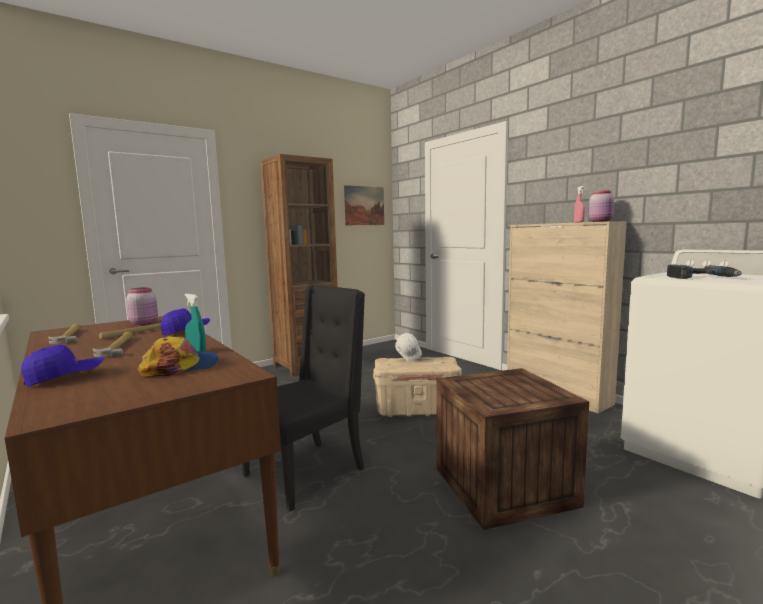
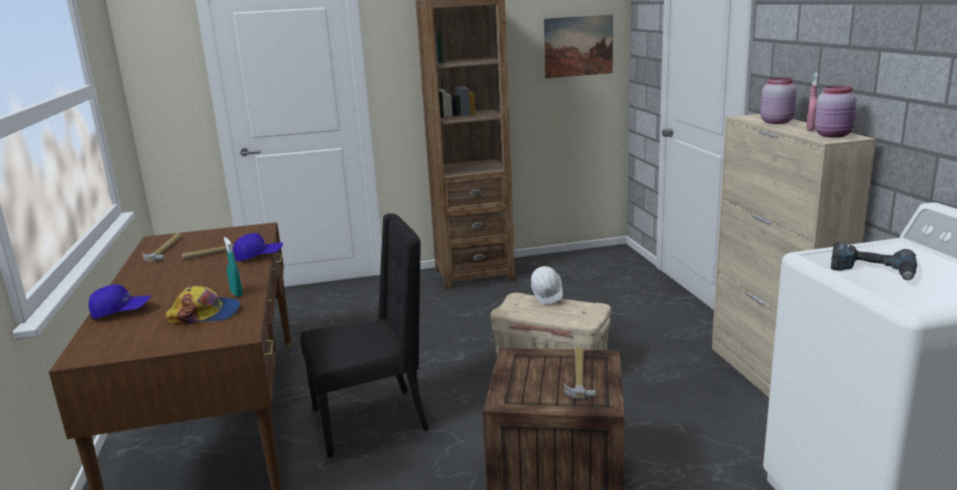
camera: 25 degrees right, 10 degrees up
hammer [93,332,133,357] -> hammer moved to [564,347,596,399]
pink jar [126,287,158,325] -> pink jar moved to [760,77,797,124]

